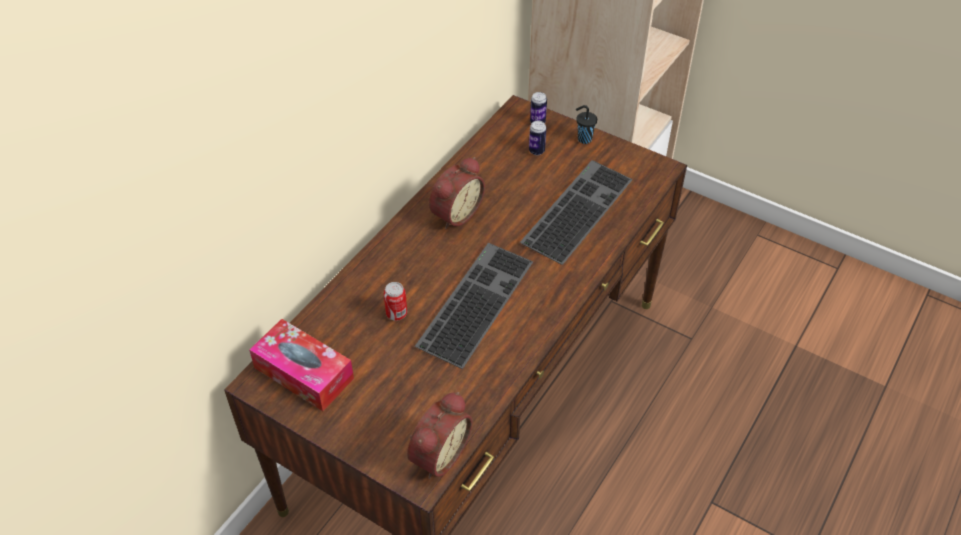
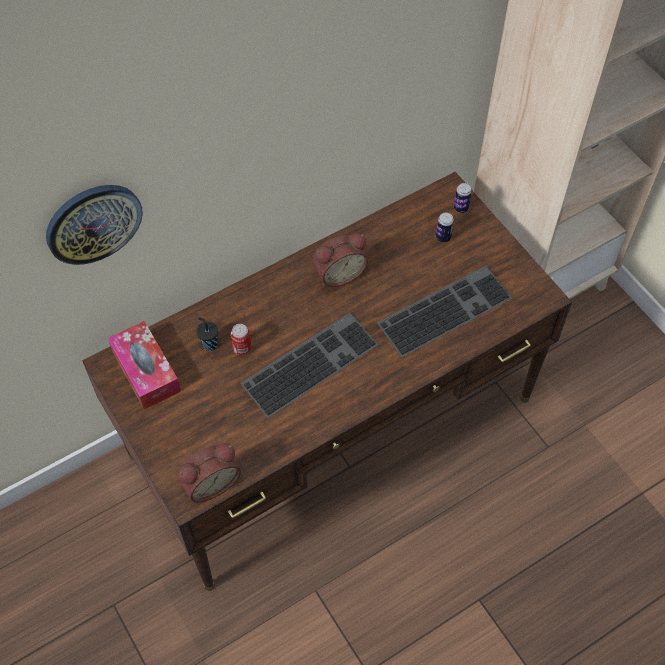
camera: 25 degrees right, 10 degrees up
black cup [576,105,597,144] -> black cup moved to [196,318,218,351]
none -> wall clock [46,185,143,265]

